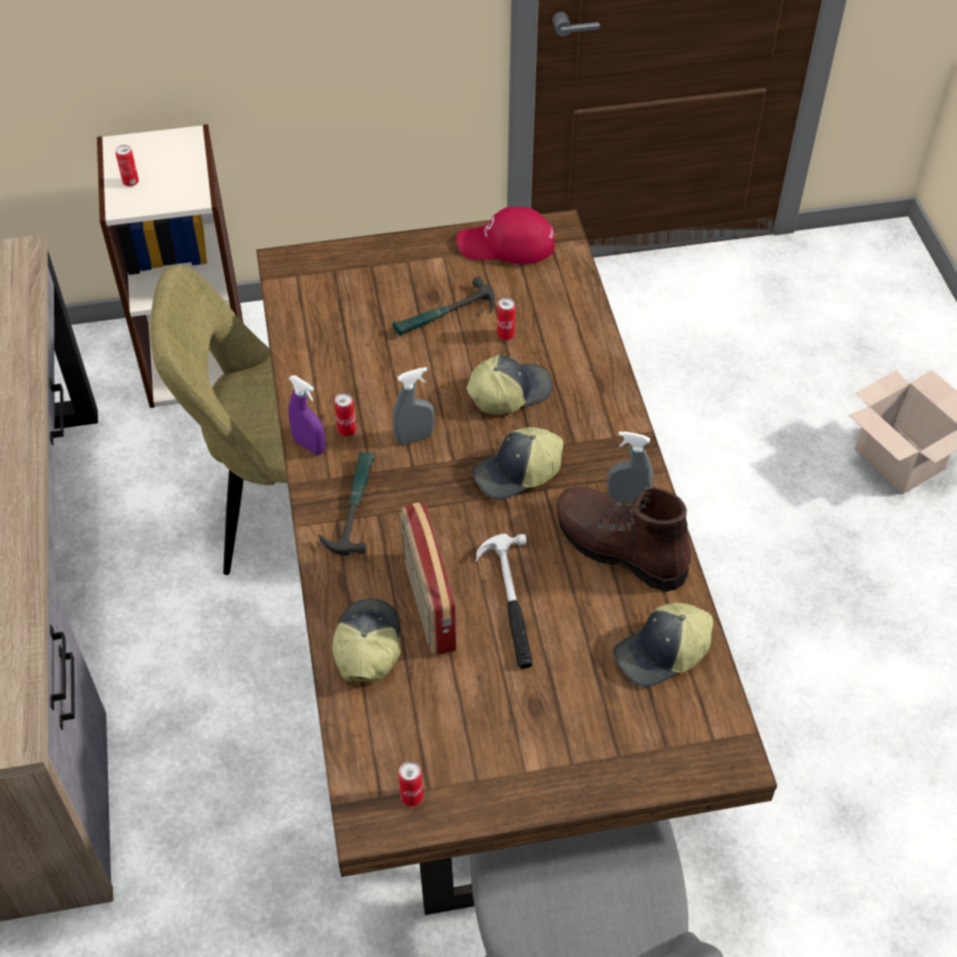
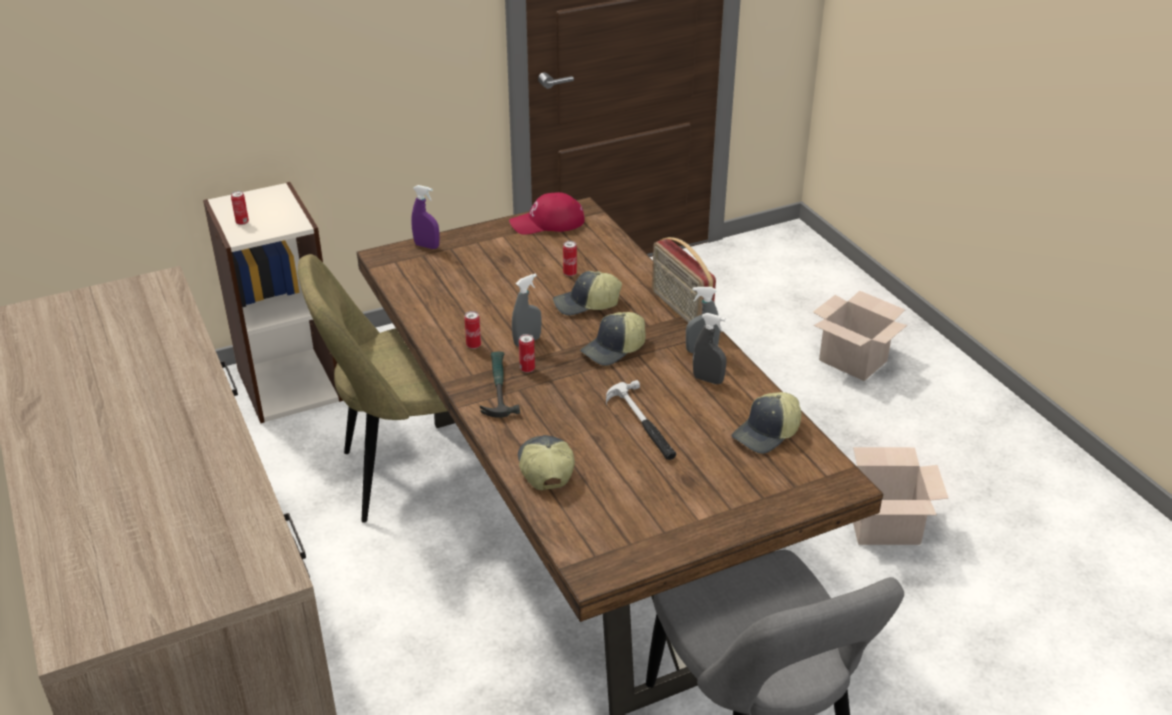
camera: 15 degrees left, 15 degrees down
purple spray bottle [288,375,325,455] -> purple spray bottle moved to [411,185,439,249]
hammer [392,277,495,336] -> none
can [398,761,423,807] -> can moved to [519,334,535,373]
radio [401,502,457,655] -> radio moved to [652,237,716,323]
cap [466,355,552,414] -> cap turned 150 degrees counterclockwise [553,271,622,316]
brown boot [557,486,691,591] -> grey spray bottle [693,313,726,384]
none -> cardboard box [853,447,949,545]

